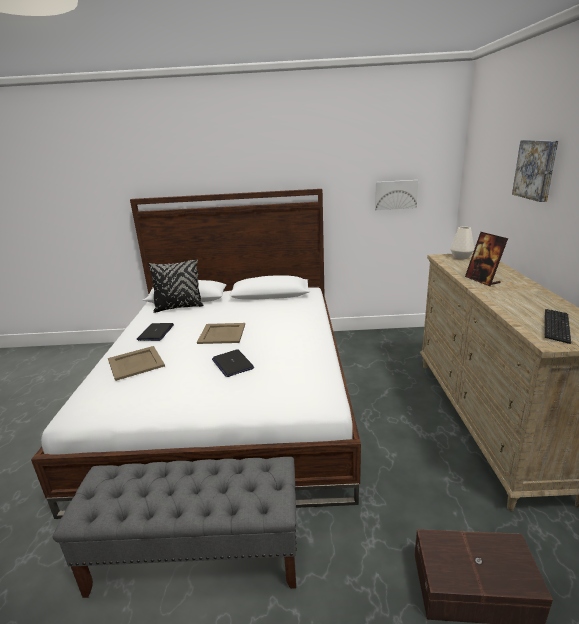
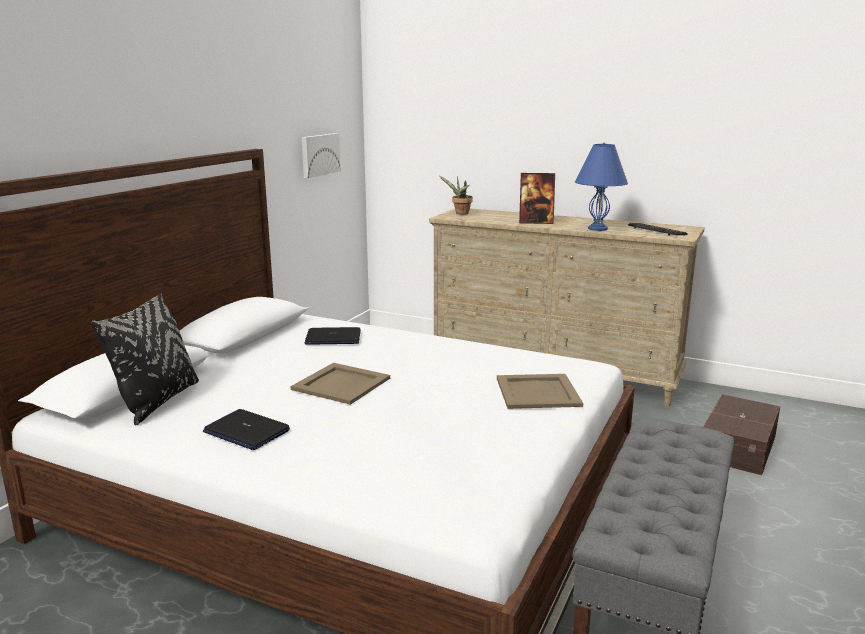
camera: 65 degrees left, 5 degrees down
beige tray [108,346,165,381] -> beige tray moved to [497,374,583,409]
laptop [212,349,254,377] -> laptop moved to [305,327,361,345]
white vase [450,227,474,259] -> potted plant [439,176,473,215]
picture [512,140,558,202] -> none
none -> blue table lamp [575,143,628,231]

